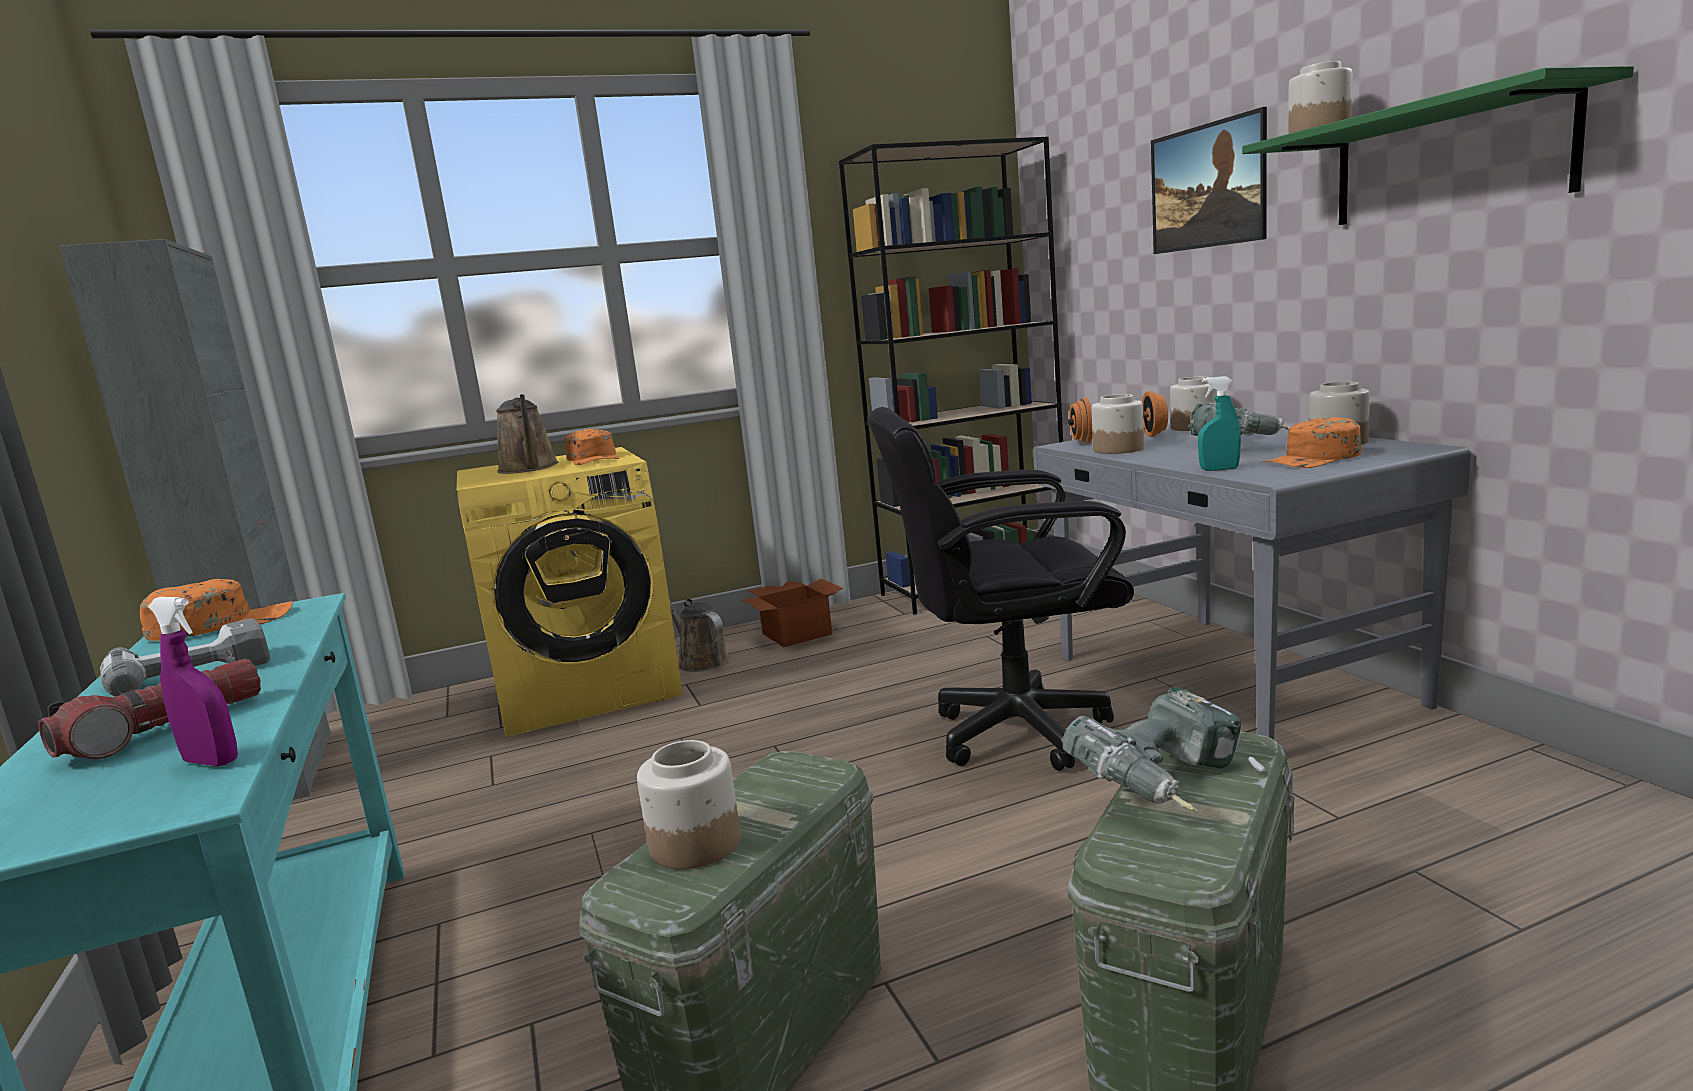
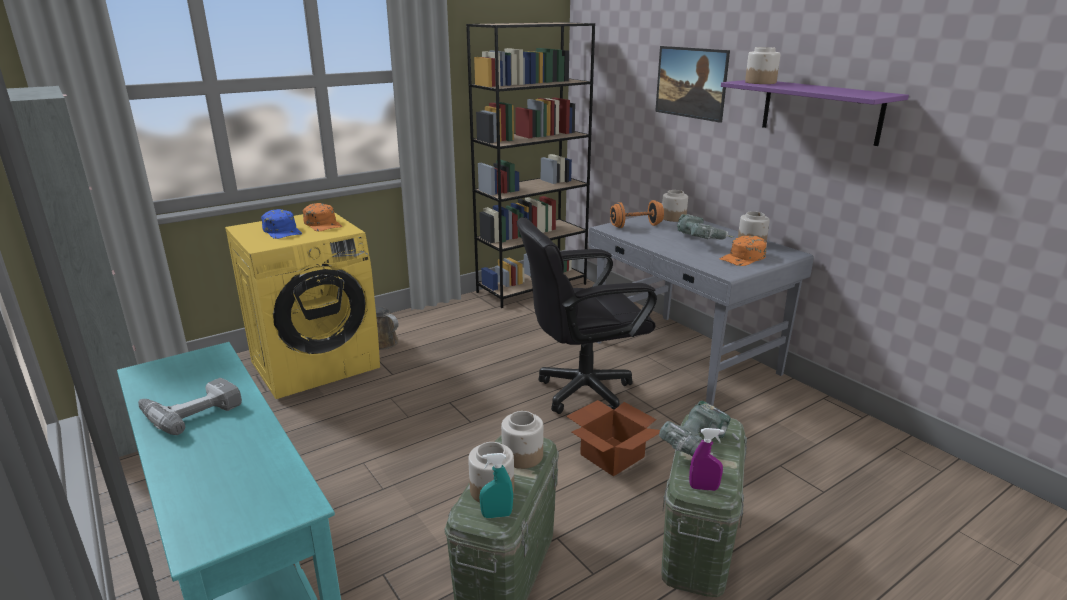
camera: 15 degrees left, 10 degrees up
flashlight [39,659,261,759] -> none
orange cap [140,579,293,641] -> none
purple spray bottle [148,597,238,766] -> purple spray bottle moved to [689,428,724,491]
brown watering can [496,394,559,474] -> blue cap [261,209,302,239]
cardboard box [743,578,843,647] -> cardboard box moved to [566,400,660,477]
jar [1092,394,1144,454] -> jar moved to [501,411,543,469]
turquoise spray bottle [1198,376,1241,471] -> turquoise spray bottle moved to [479,453,513,518]
green shelf [1242,66,1634,225] -> purple shelf [721,80,909,146]

